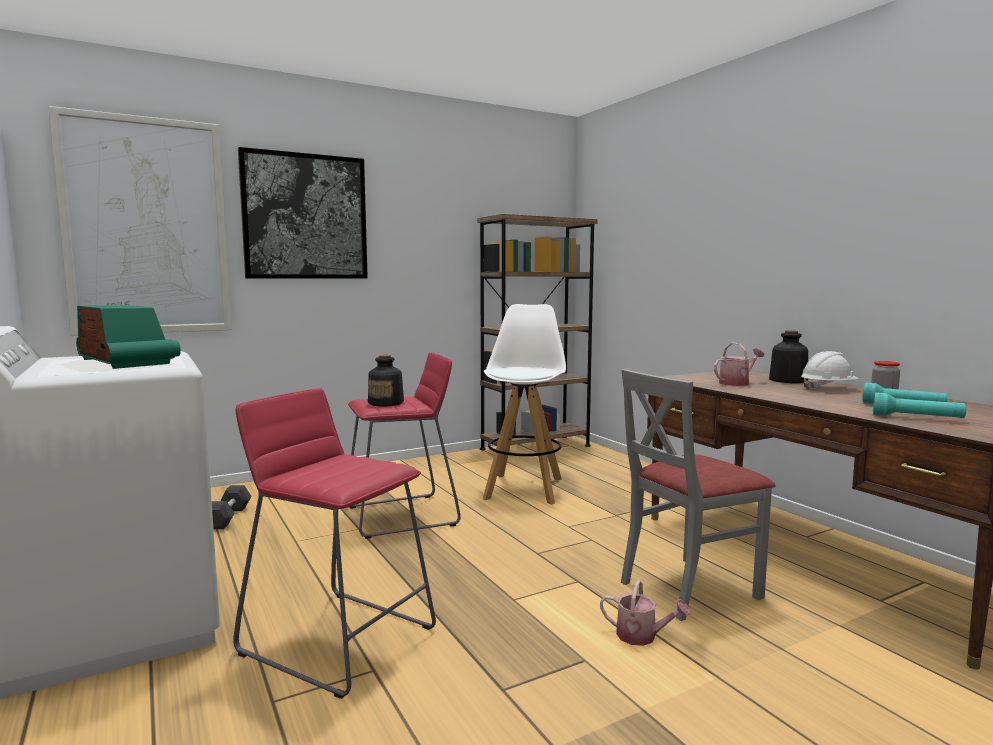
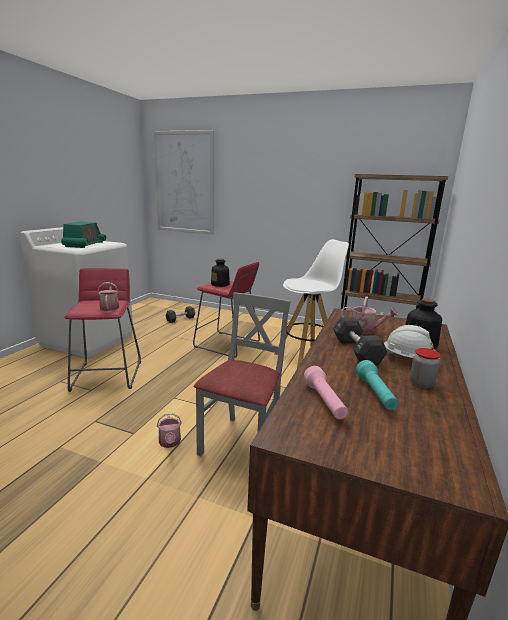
camera: 50 degrees right, 10 degrees up
picture [238,147,368,279] -> none
grey chair [621,369,776,621] -> grey chair turned 90 degrees clockwise [194,292,291,456]
turquoise flashlight [873,392,966,418] -> pink flashlight [304,366,348,419]
none -> watering can [97,282,119,311]
none -> black dumbbell [333,317,388,365]

